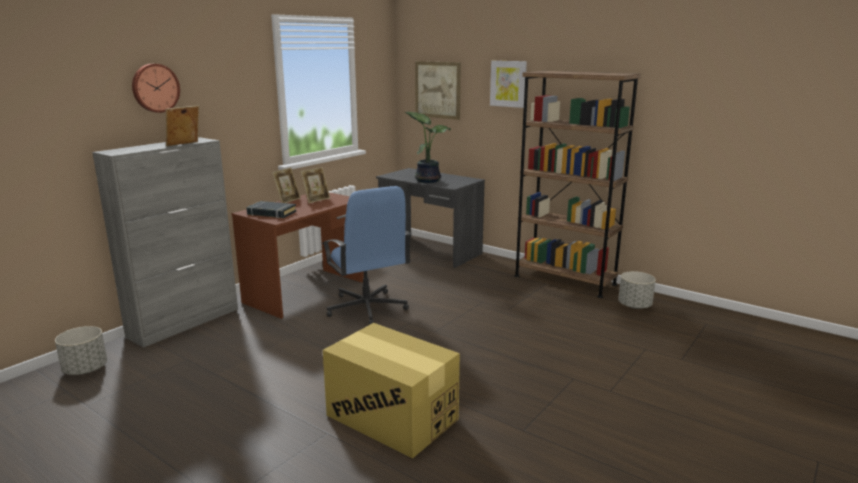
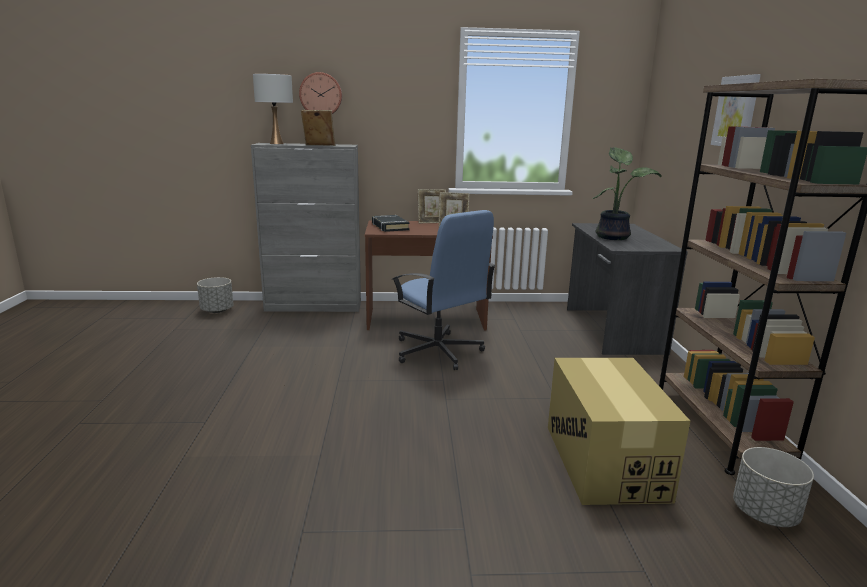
camera: 50 degrees right, 0 degrees up
blue office chair [322,186,411,325] -> blue office chair turned 60 degrees counterclockwise [392,210,496,370]
cardboard box [323,323,460,459] -> cardboard box moved to [548,358,690,505]
picture [415,61,461,120] -> none
none -> white table lamp [253,74,293,144]

